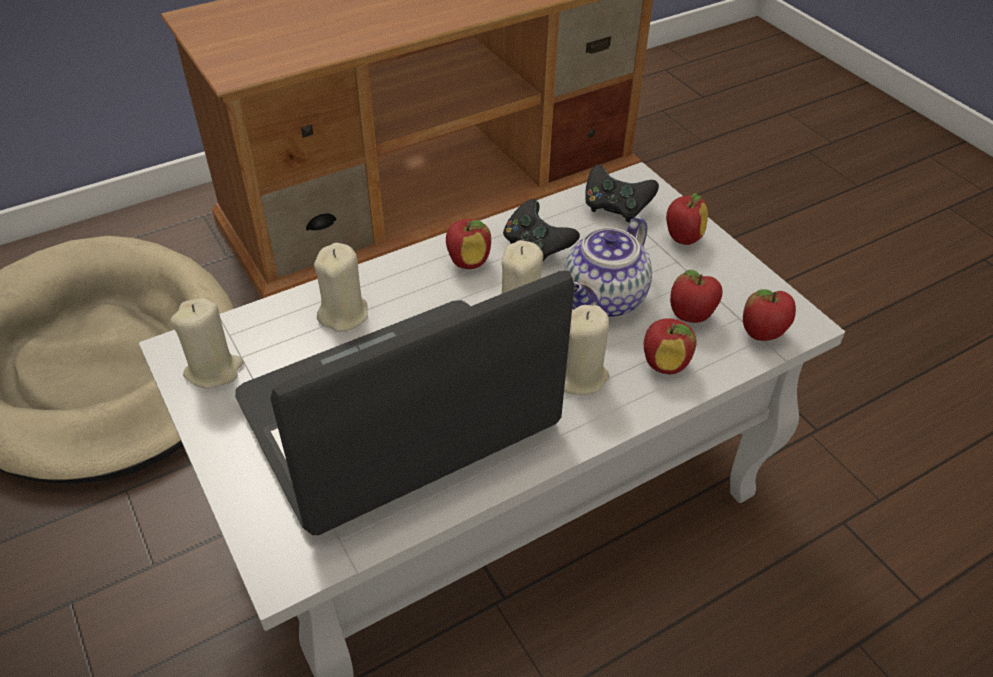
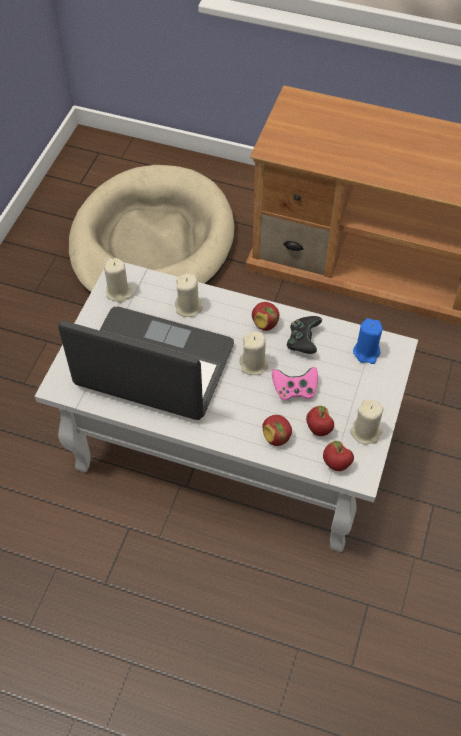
camera: 50 degrees right, 10 degrees up
teapot [564,216,652,317] -> pink game controller [272,367,318,400]
beige candle [564,305,609,395] -> beige candle moved to [350,400,384,444]
black game controller [585,165,659,222] -> blue candle [353,318,383,364]
apple [666,193,708,245] -> none

